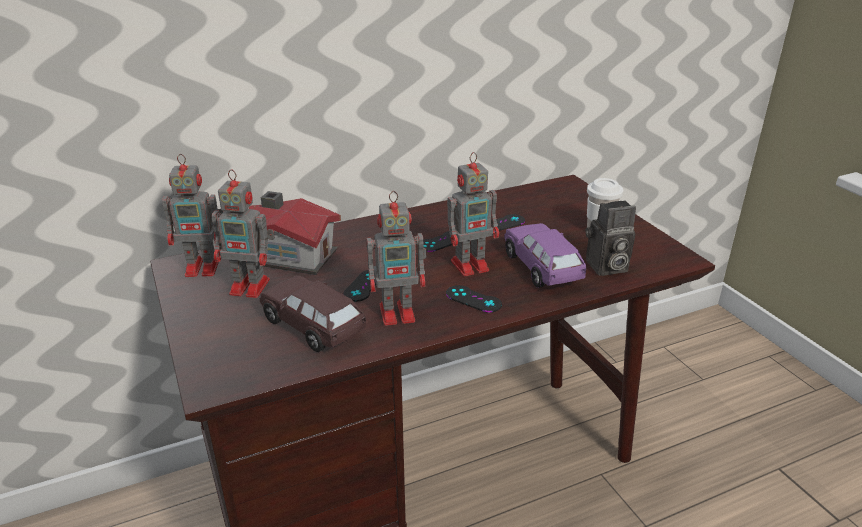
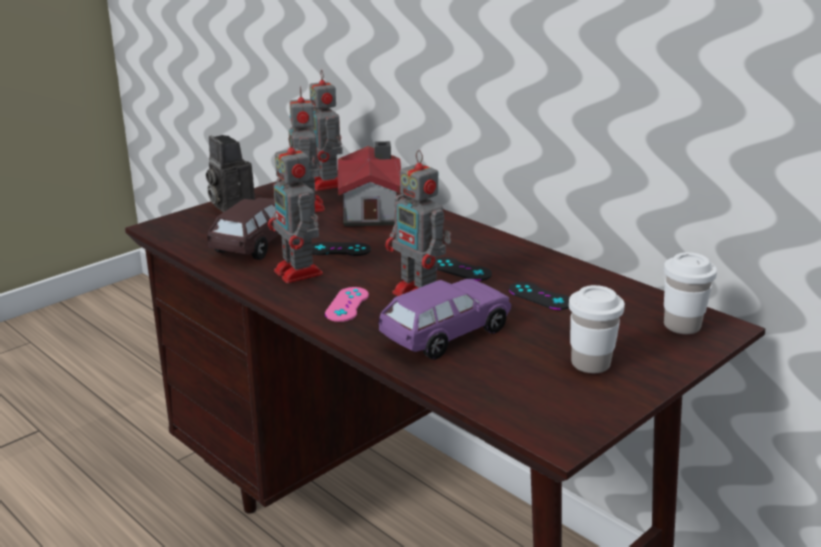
camera: 70 degrees right, 5 degrees down
black game controller [446,285,502,313] -> pink game controller [325,287,369,322]
camera [585,200,636,276] -> camera moved to [206,135,255,212]
none -> white cup [664,252,717,334]

